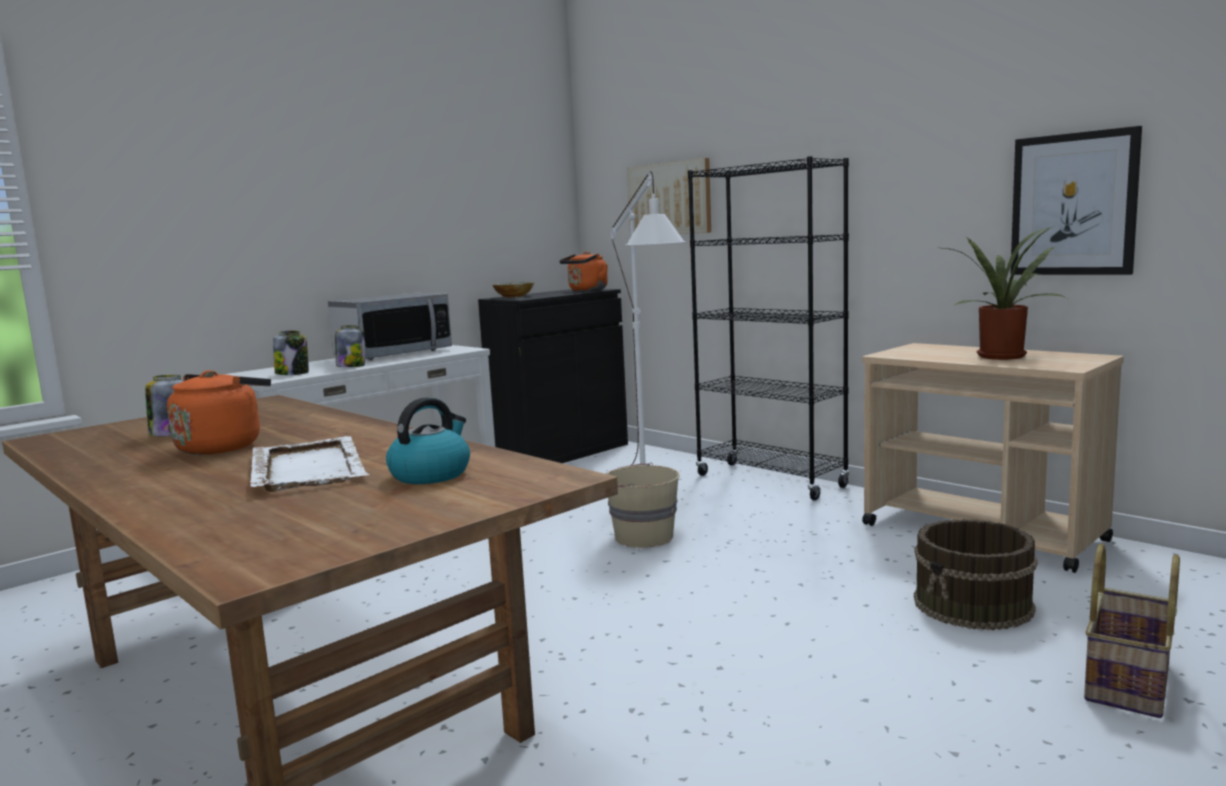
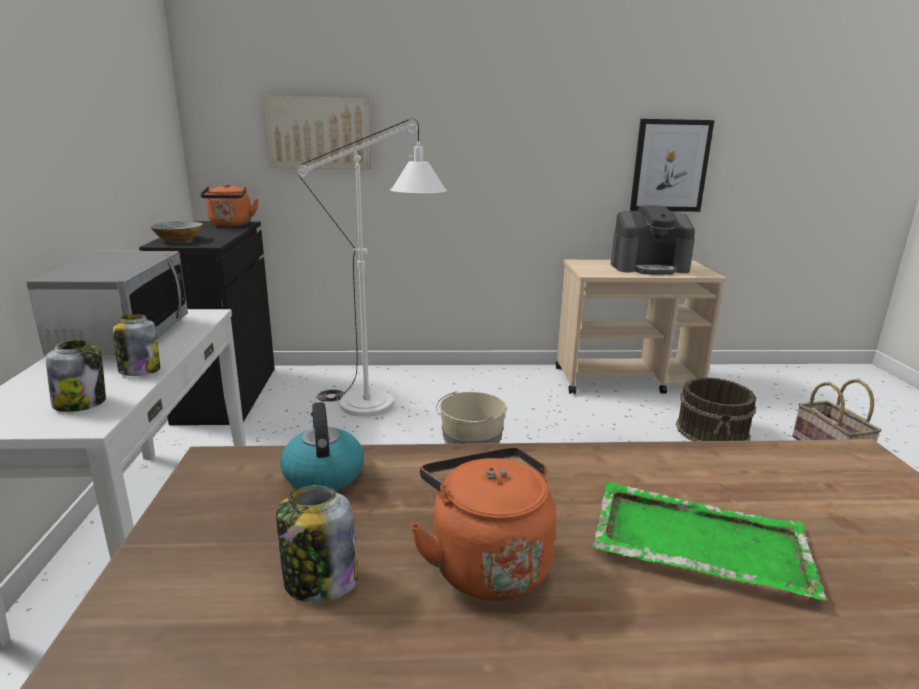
camera: 50 degrees left, 10 degrees up
white tray [250,436,370,492] -> green tray [592,482,826,600]
kettle [386,397,470,484] -> kettle moved to [280,402,364,491]
black bookcase [688,156,850,500] -> none
potted plant [943,226,1067,360] -> coffee machine [611,205,695,275]

